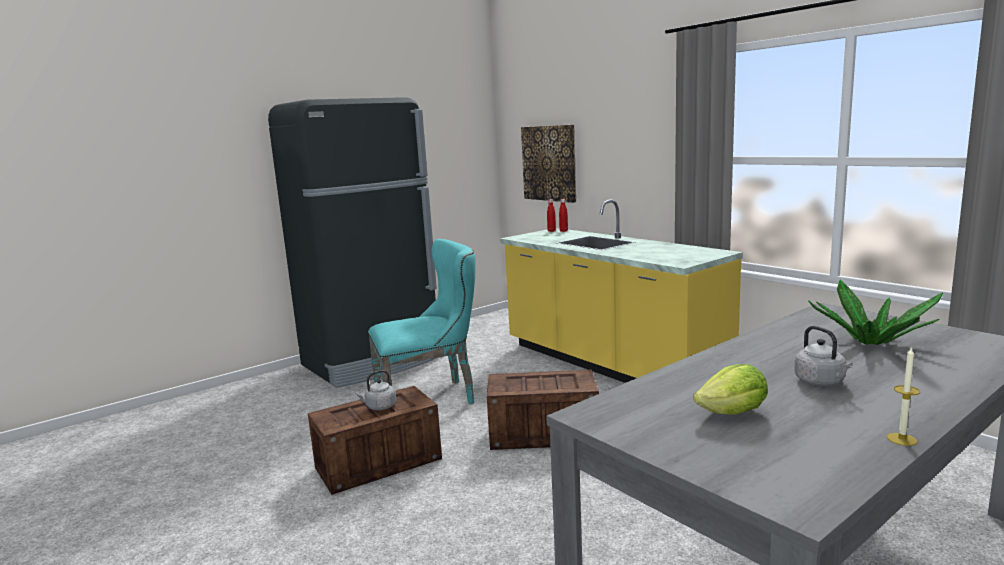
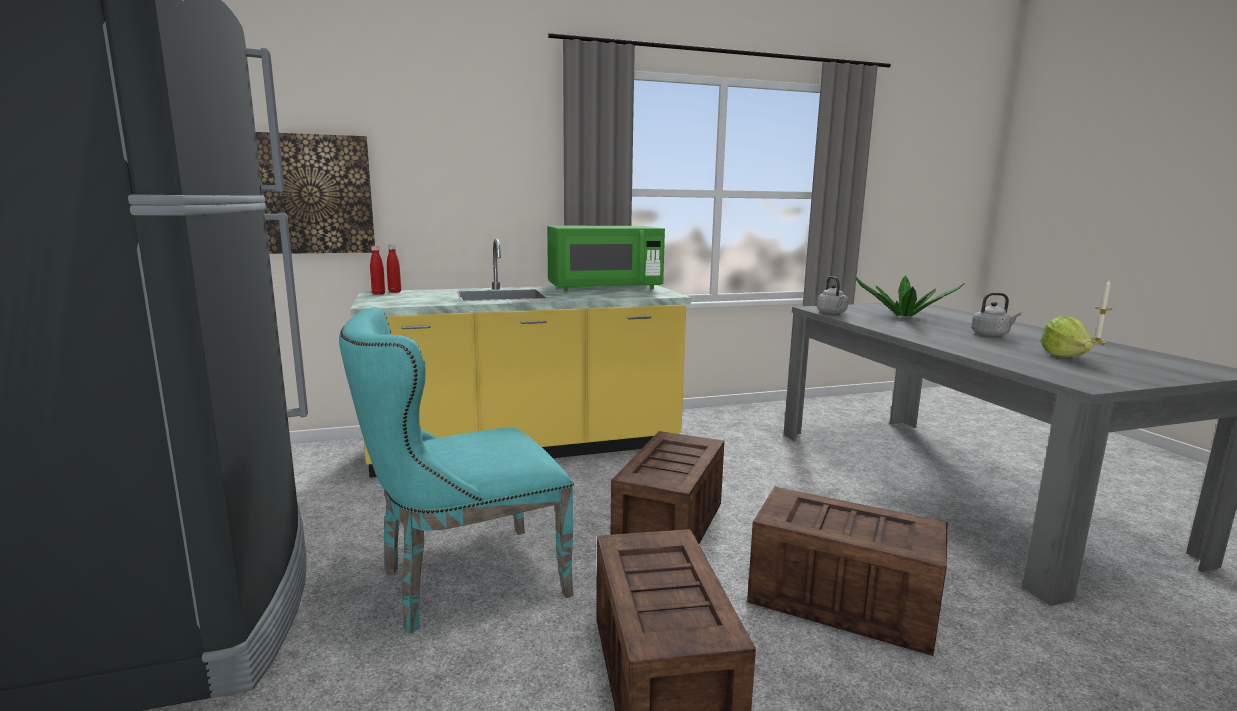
camera: 70 degrees left, 0 degrees up
grey kettle [355,370,396,410] -> grey kettle moved to [817,276,848,314]
turquoise chair [368,239,476,404] -> turquoise chair turned 120 degrees counterclockwise [339,307,574,633]
none -> green microwave [547,226,665,291]
none -> crate [747,487,947,656]

